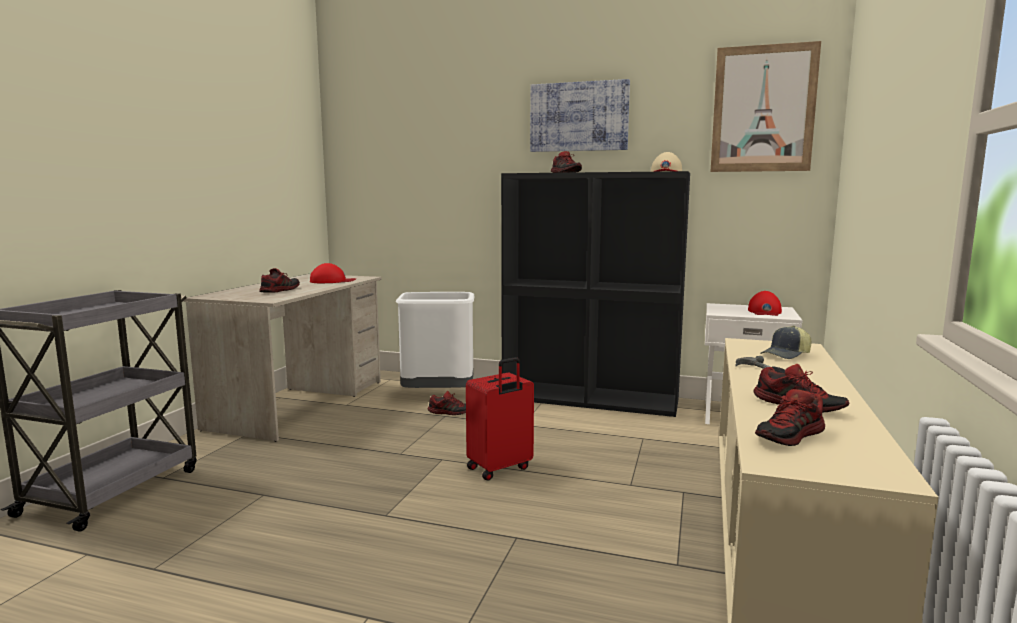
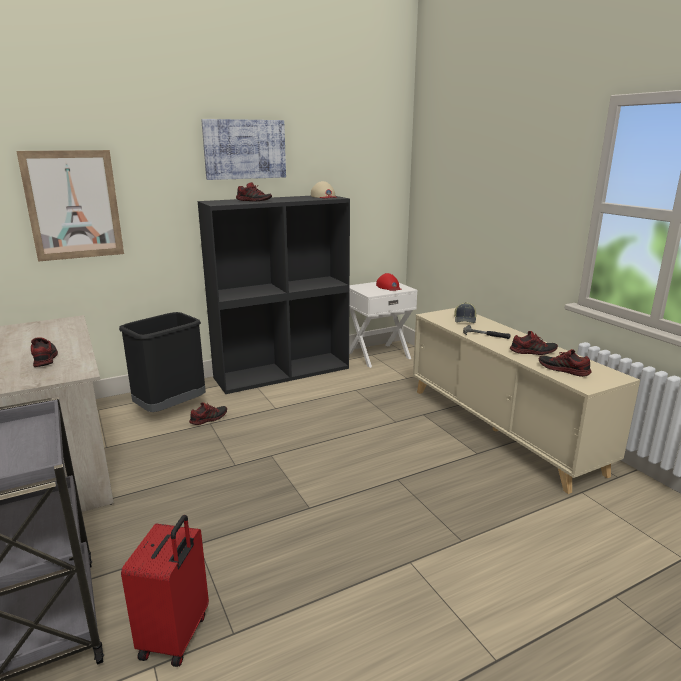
camera: 45 degrees left, 10 degrees up
red cap [310,263,356,283] -> none
white trash can [396,292,475,388] -> black trash can [119,312,206,412]
red suitcase [466,357,534,480] -> red suitcase moved to [121,515,209,667]
picture [710,41,821,172] -> picture moved to [16,150,124,262]
shoe [755,389,825,446] -> shoe turned 120 degrees clockwise [539,349,592,377]

